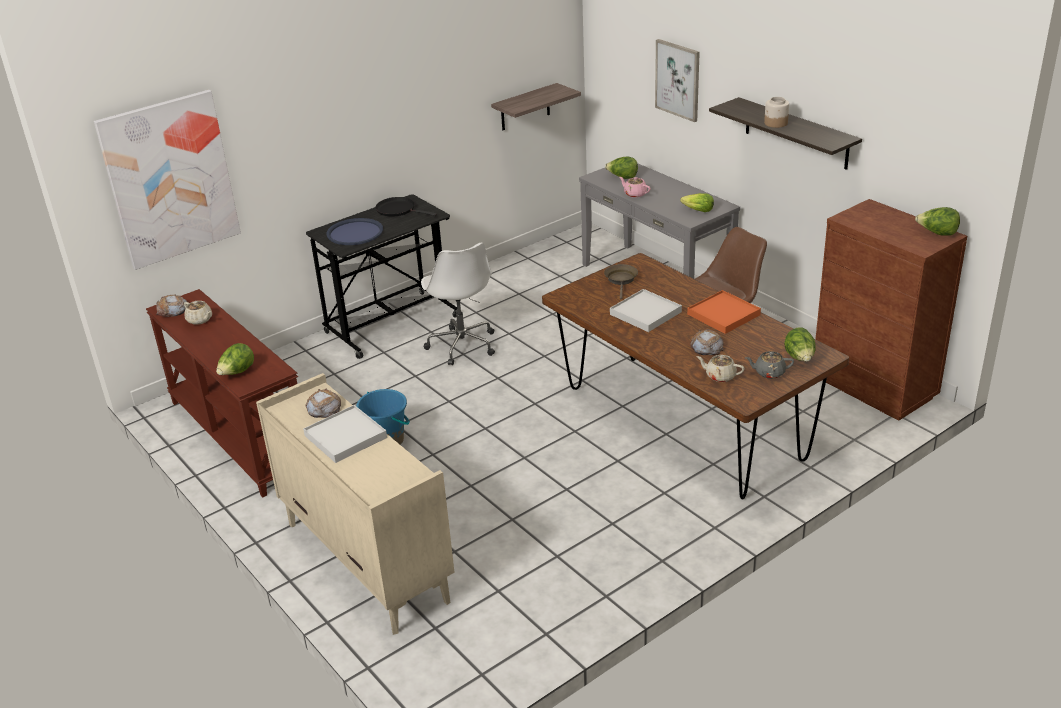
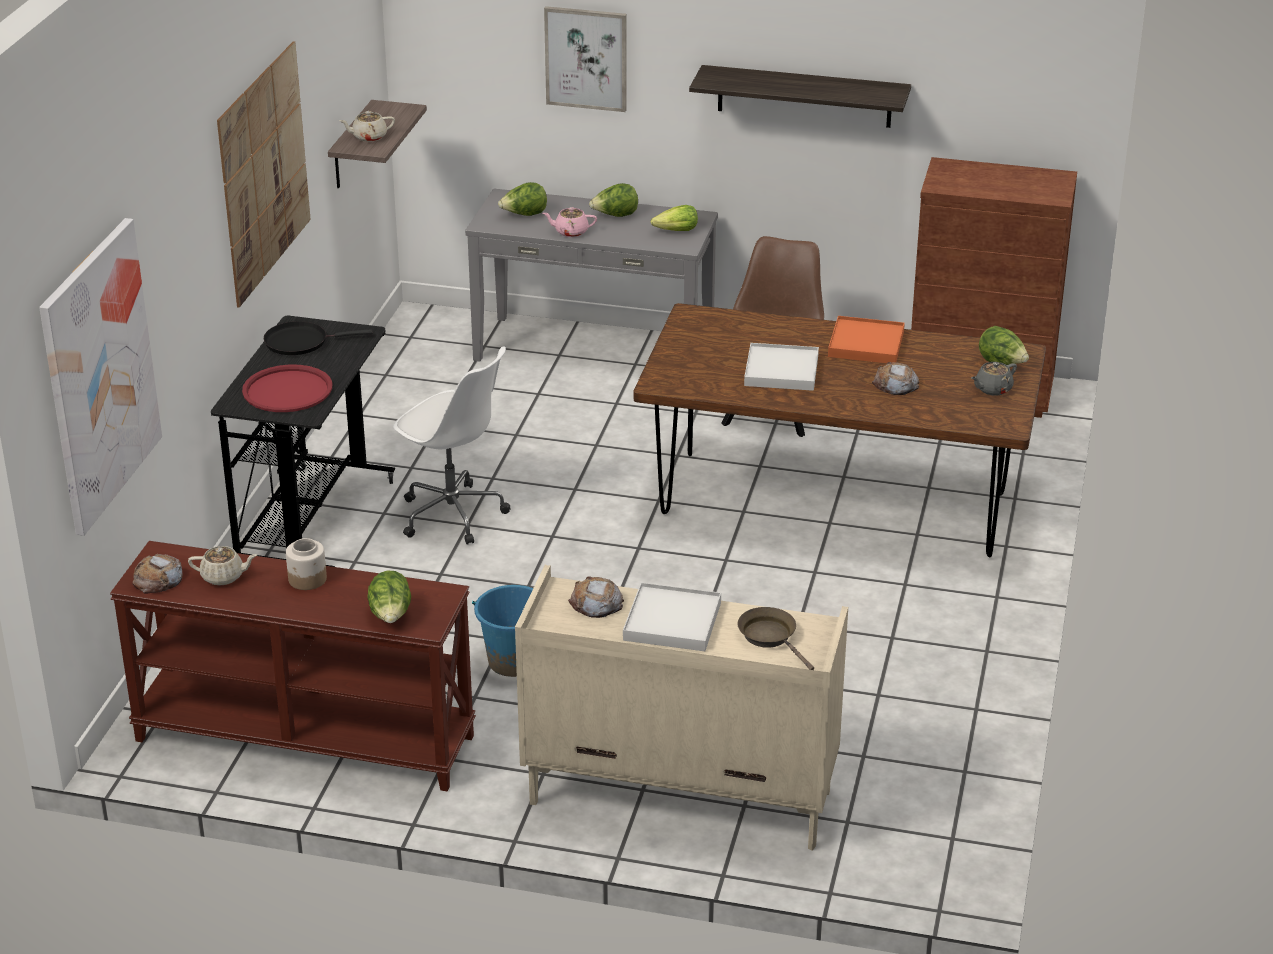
camera: 40 degrees left, 0 degrees up
blue tray [327,218,383,245] -> red tray [242,364,332,412]
brown frying pan [604,264,638,299] -> brown frying pan moved to [737,607,814,670]
beige teapot [696,355,744,382] -> beige teapot moved to [339,111,395,142]
jar [764,97,789,128] -> jar moved to [286,538,327,590]
lettuce [915,207,960,236] -> lettuce moved to [589,183,638,217]
none -> picture [217,41,311,308]

